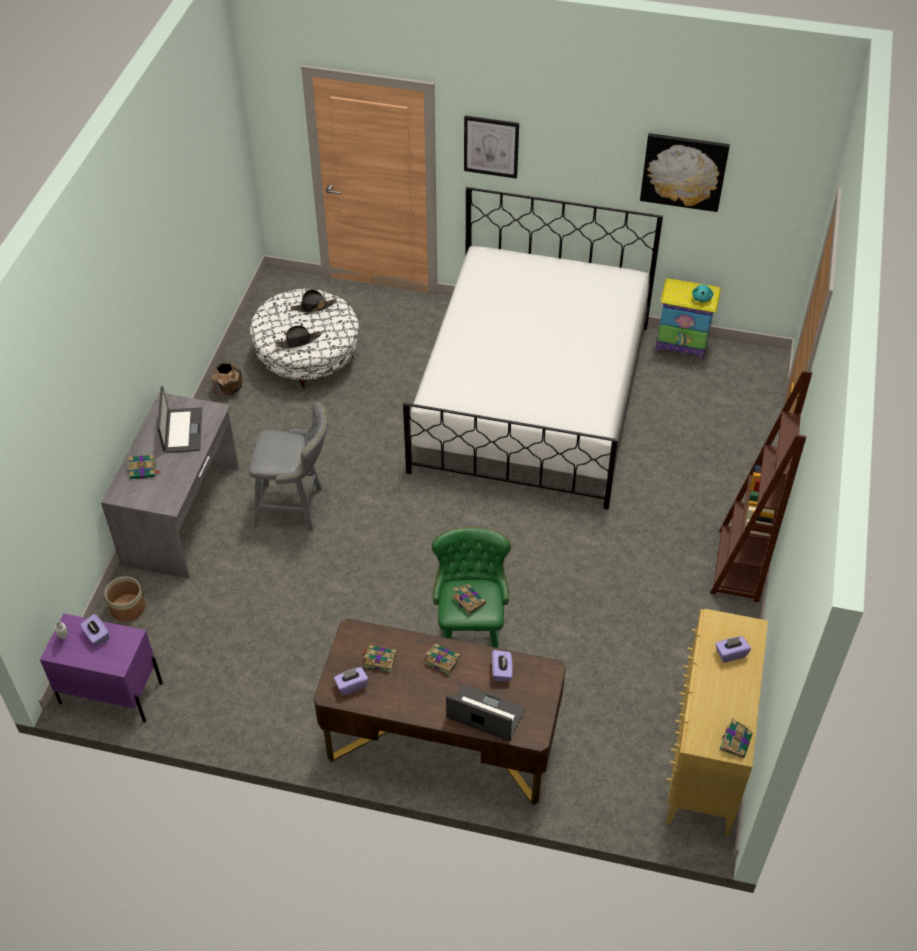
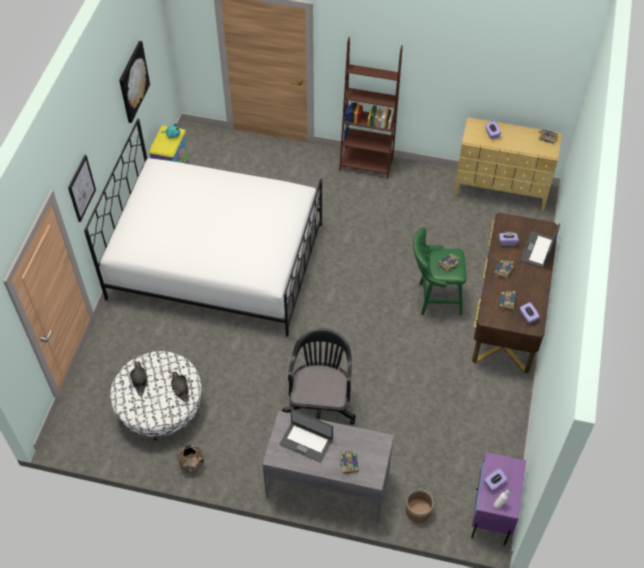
camera: 90 degrees left, 5 degrees up
laptop [157,386,202,453] -> laptop turned 150 degrees counterclockwise [280,409,333,462]
grey stool [249,401,328,531] -> black office chair [282,328,356,425]

